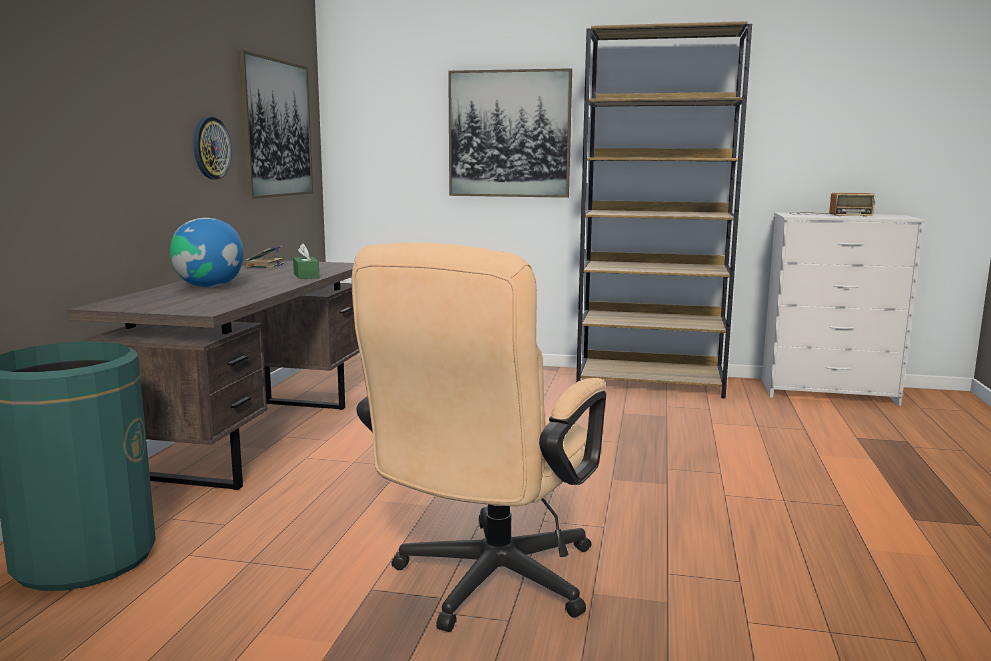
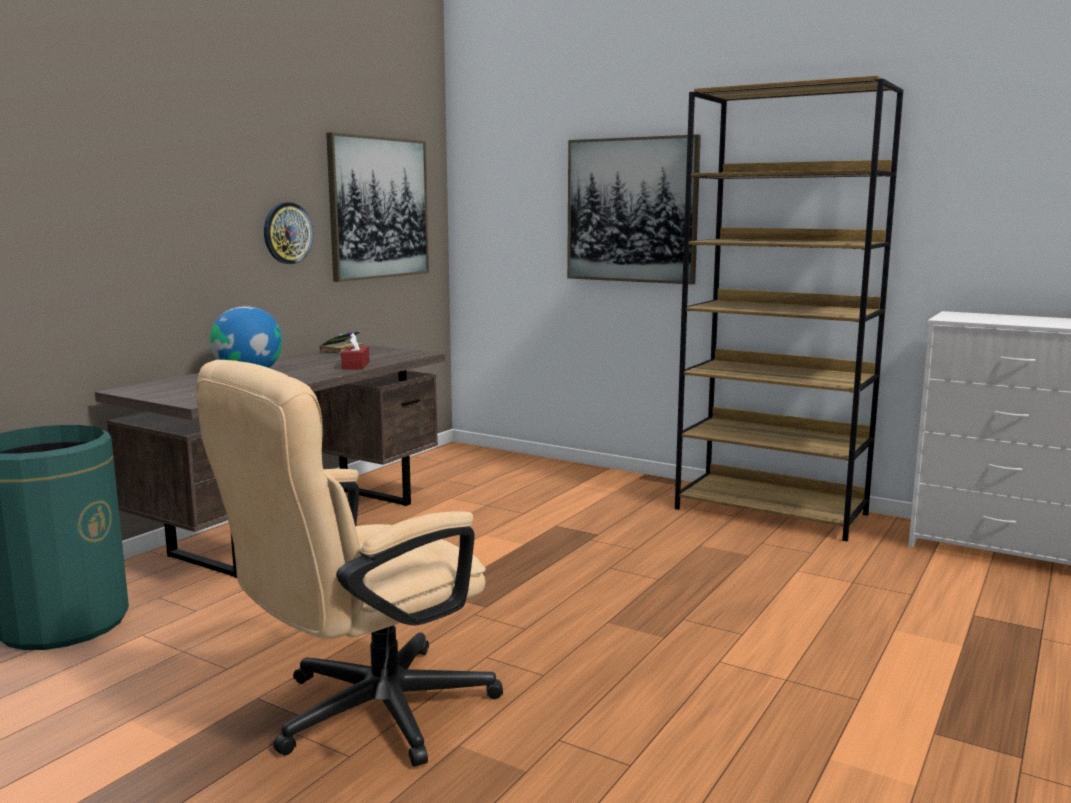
camera: 20 degrees right, 0 degrees up
green tissue box [293,243,319,279] -> red tissue box [341,333,370,370]
radio [789,193,875,216] -> none

